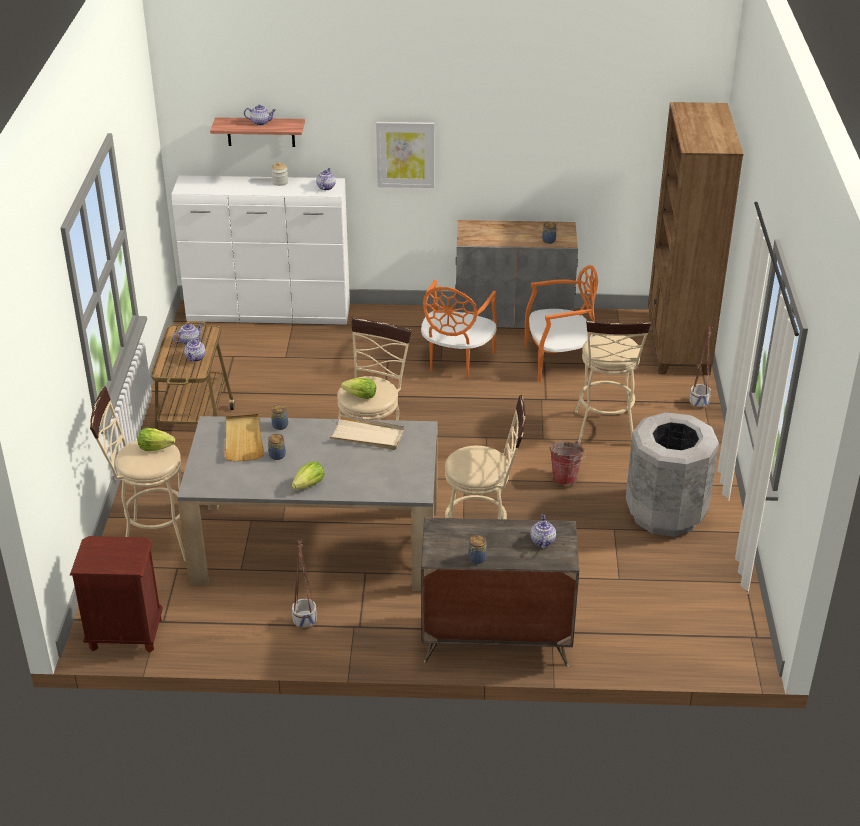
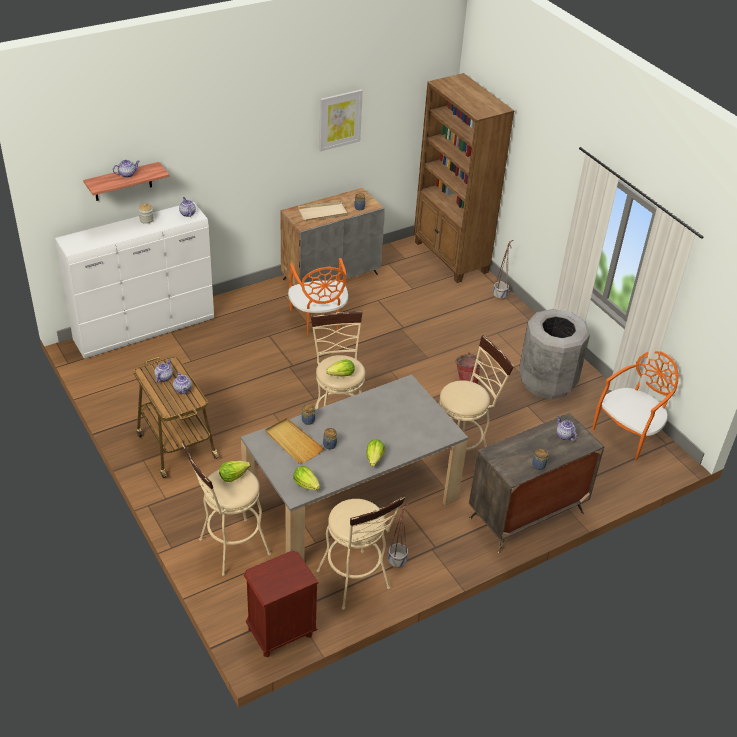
camera: 35 degrees left, 5 degrees up
beige tray [329,415,405,450] -> beige tray moved to [298,201,348,221]
picture [376,122,434,188] -> picture moved to [319,89,363,151]
orange chair [525,265,598,382] -> orange chair moved to [592,351,679,461]
beige stool [575,321,651,445] -> beige stool moved to [317,496,406,610]
none -> lettuce [293,466,320,490]

